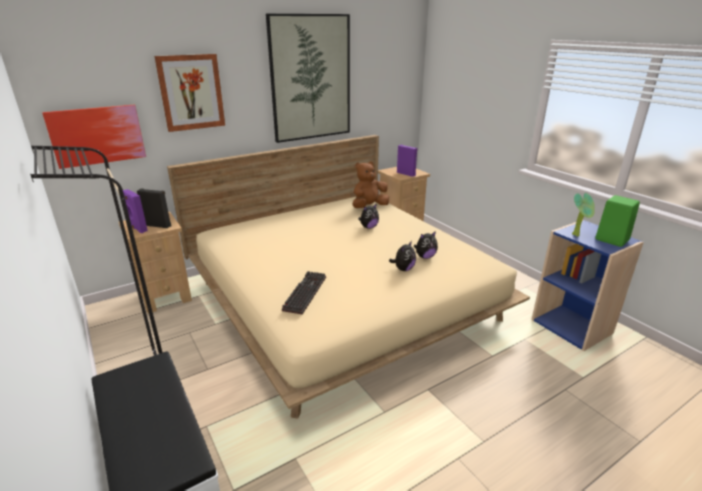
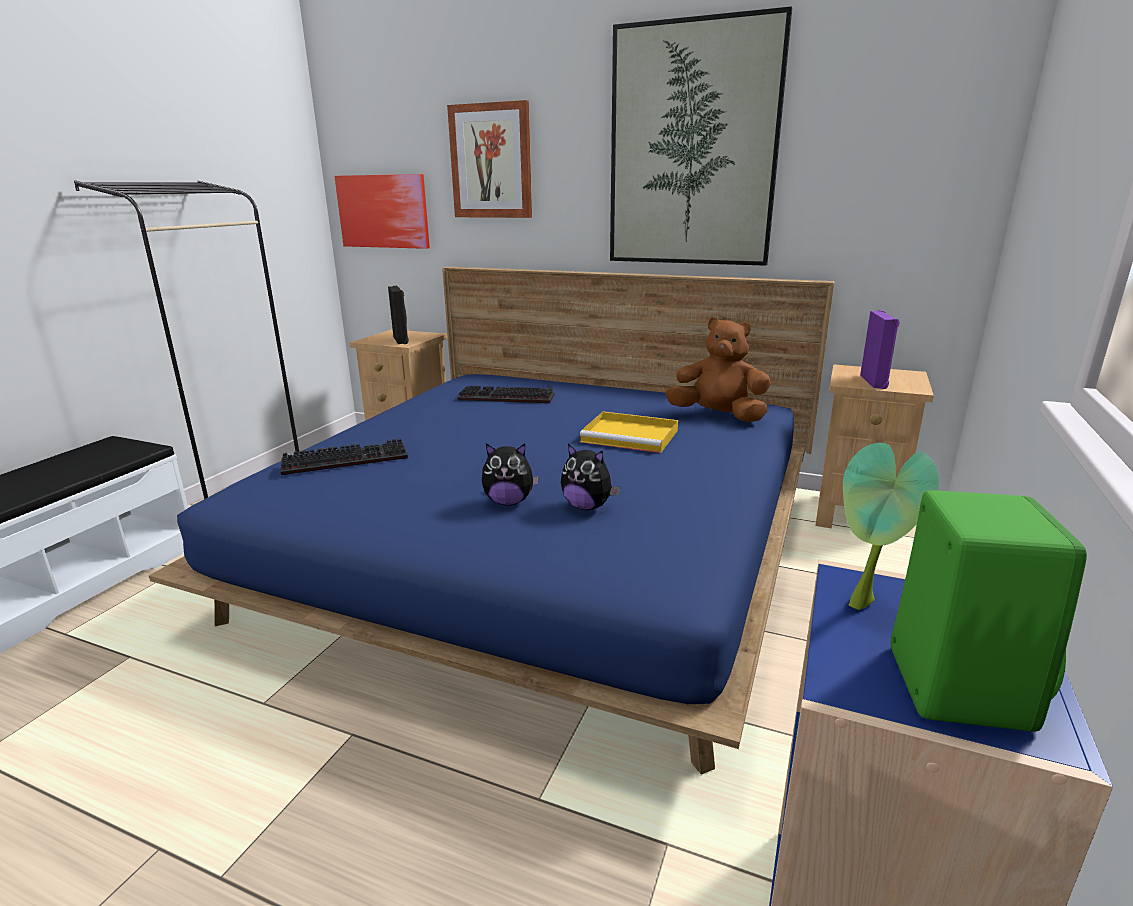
camera: 55 degrees right, 5 degrees down
purple speaker [123,189,148,233] -> none
beige bed [167,135,530,419] -> blue bed [149,267,834,774]
plush toy [358,204,379,229] -> yellow tray [580,411,678,453]
none -> keyboard [458,386,554,403]

